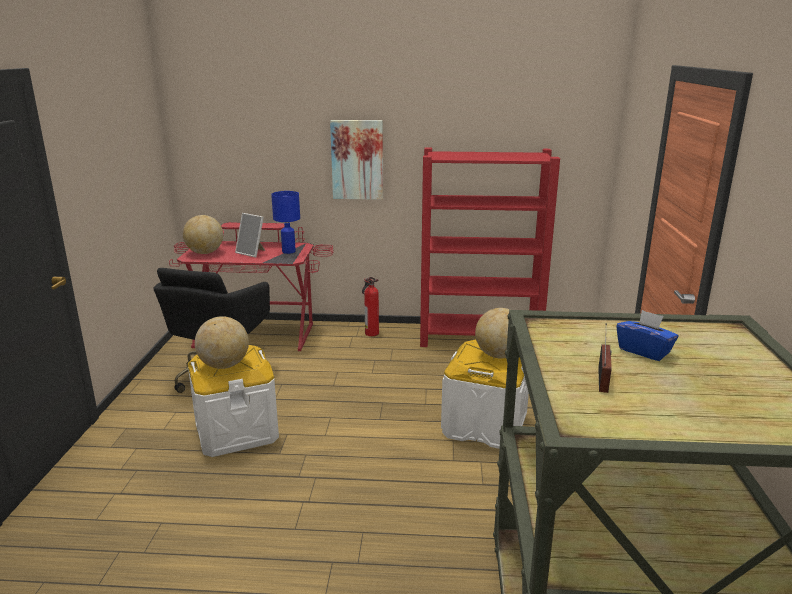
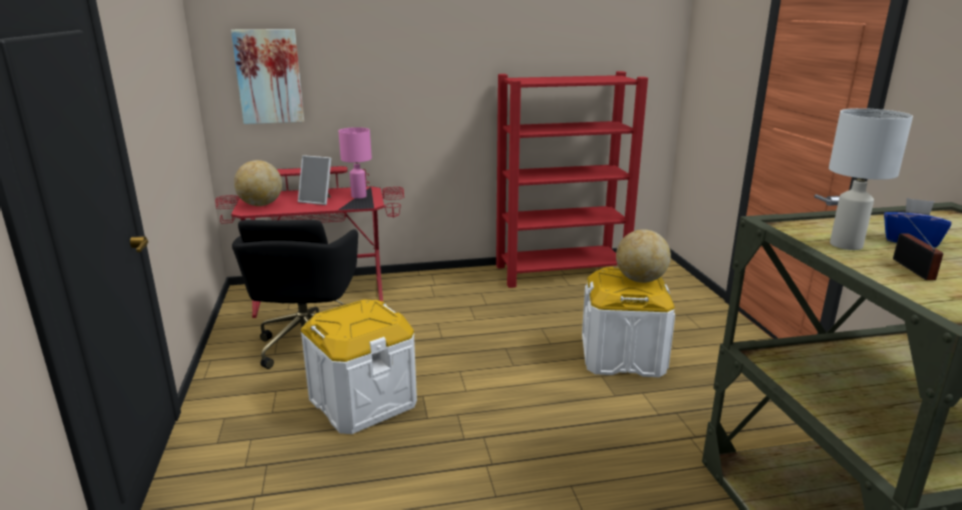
camera: 15 degrees left, 0 degrees up
globe [195,316,249,369] -> none
blue table lamp [271,191,300,254] -> pink table lamp [339,127,372,199]
picture [330,120,383,200] -> picture moved to [231,29,304,124]
fire extinguisher [362,277,379,336] -> none
none -> white table lamp [829,108,913,250]

